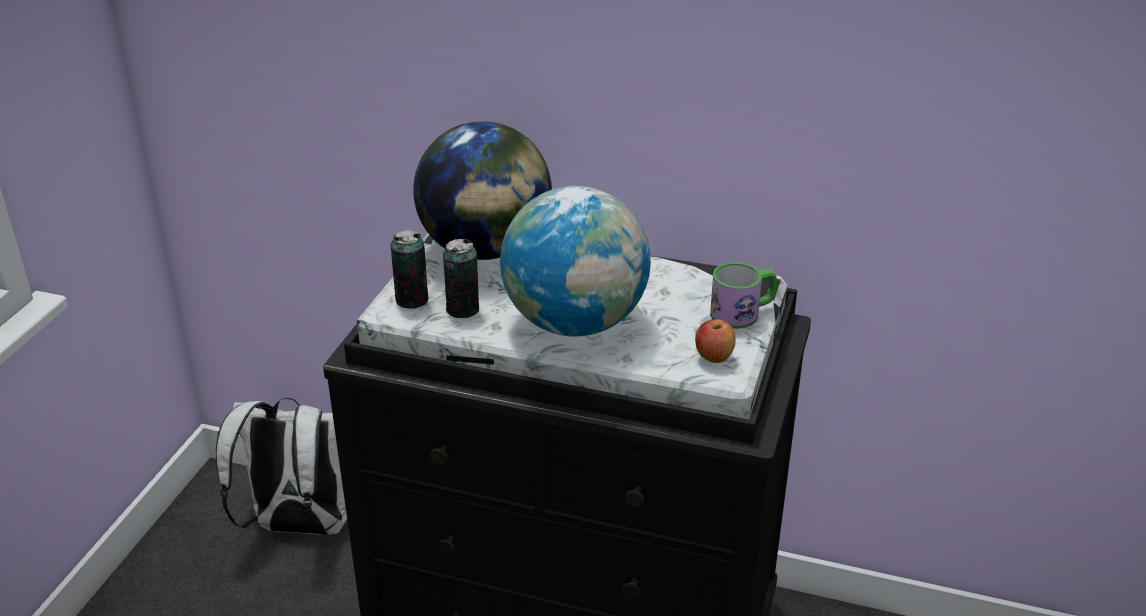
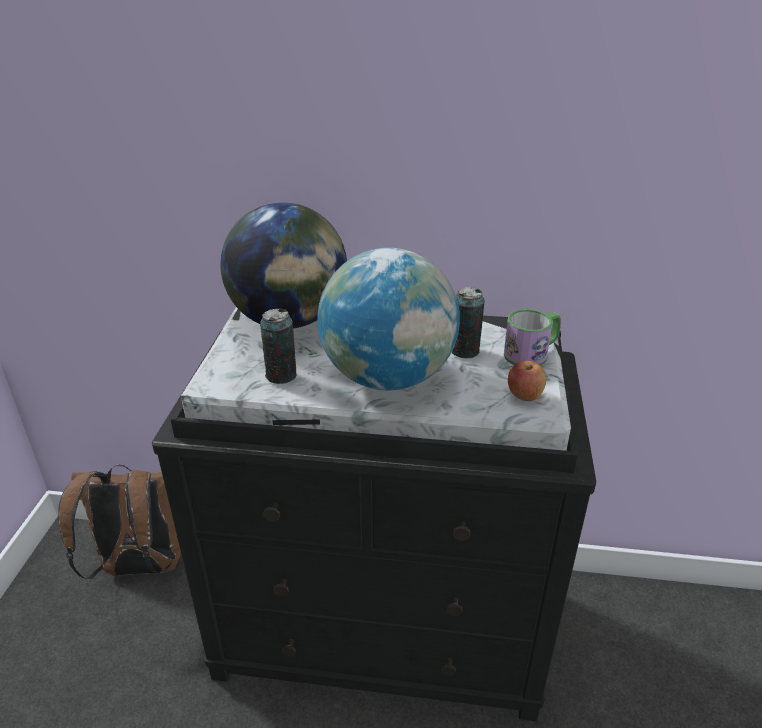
camera: 10 degrees left, 0 degrees up
white backpack [216,397,347,535] -> brown backpack [58,465,181,579]
can [391,230,428,309] -> can moved to [451,287,485,358]

